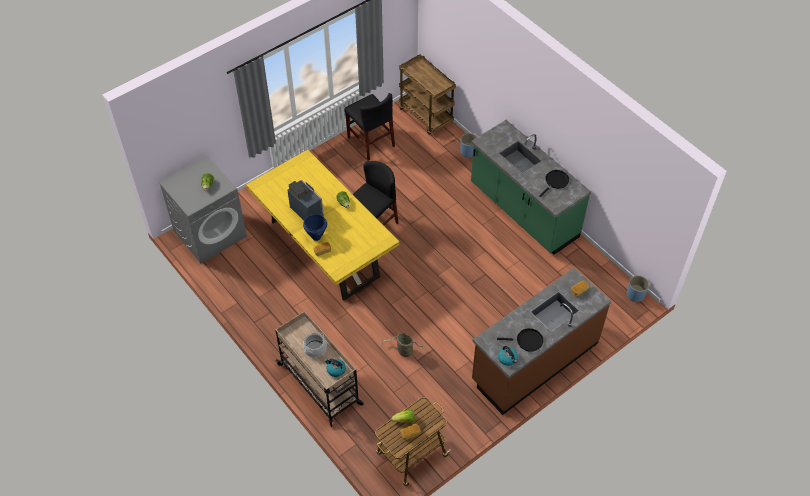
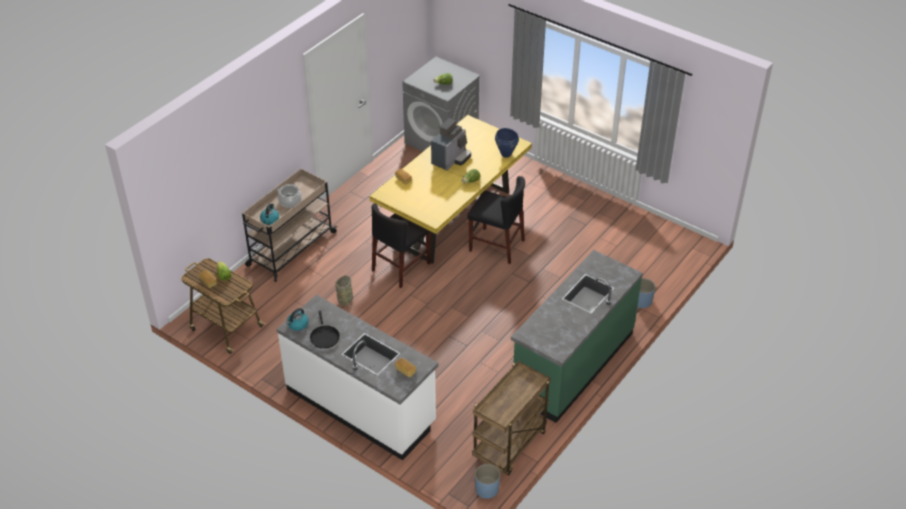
camera: 75 degrees right, 10 degrees down
blue cooking pot [303,214,327,241] -> blue cooking pot moved to [495,128,519,158]
black chair [344,93,395,160] -> black chair moved to [372,203,431,288]
brown cart [399,54,456,135] -> brown cart moved to [472,361,551,475]
brown counter [472,268,611,415] -> white counter [277,295,438,460]
black frying pan [539,170,569,197] -> none

